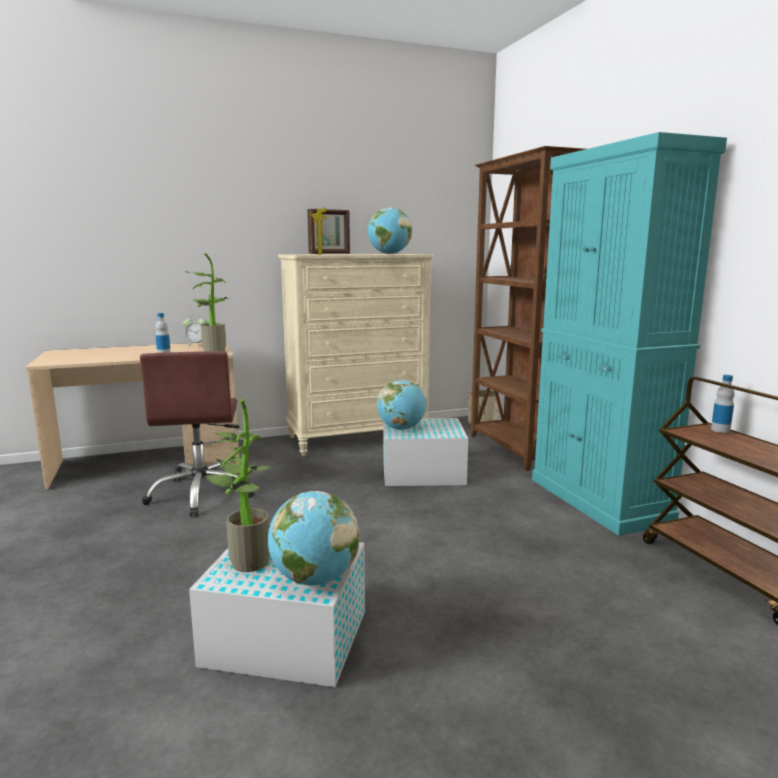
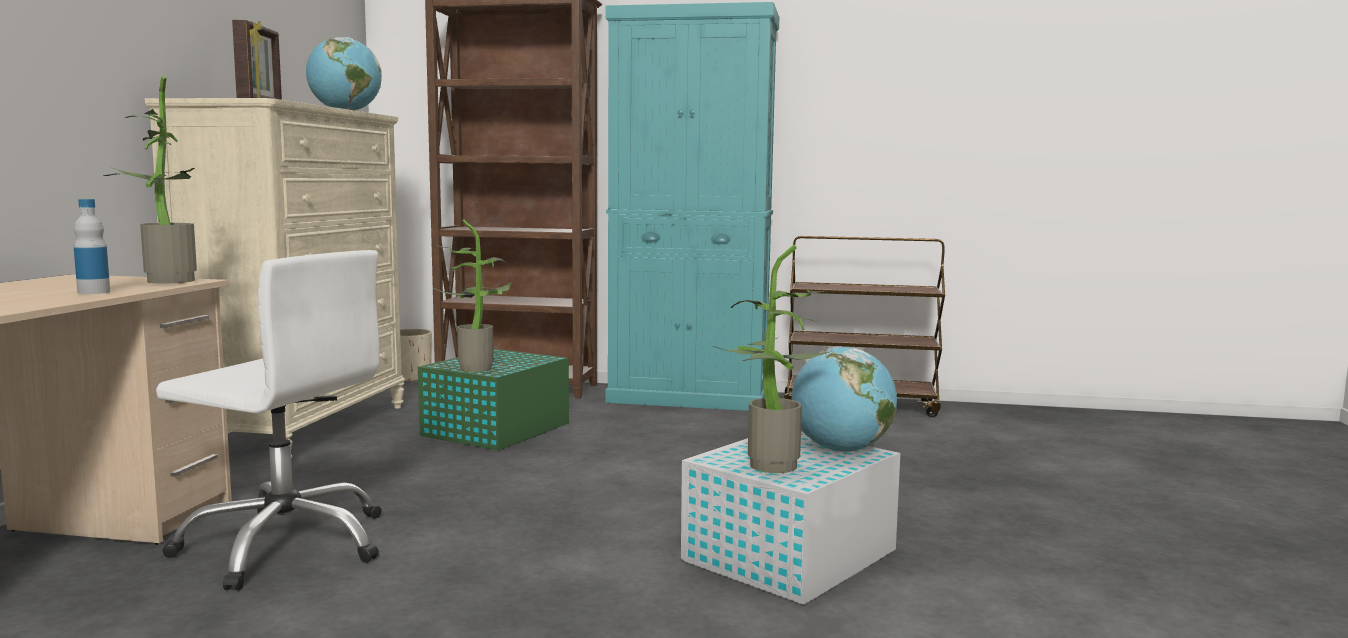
camera: 60 degrees left, 5 degrees down
brown office chair [140,351,255,517] -> white office chair [156,250,382,590]
alarm clock [183,318,208,346] -> none
globe [377,380,426,430] -> potted plant [433,220,511,372]
white storage box [383,418,468,486] -> green storage box [418,349,569,450]
bottle [711,375,735,433] -> none

